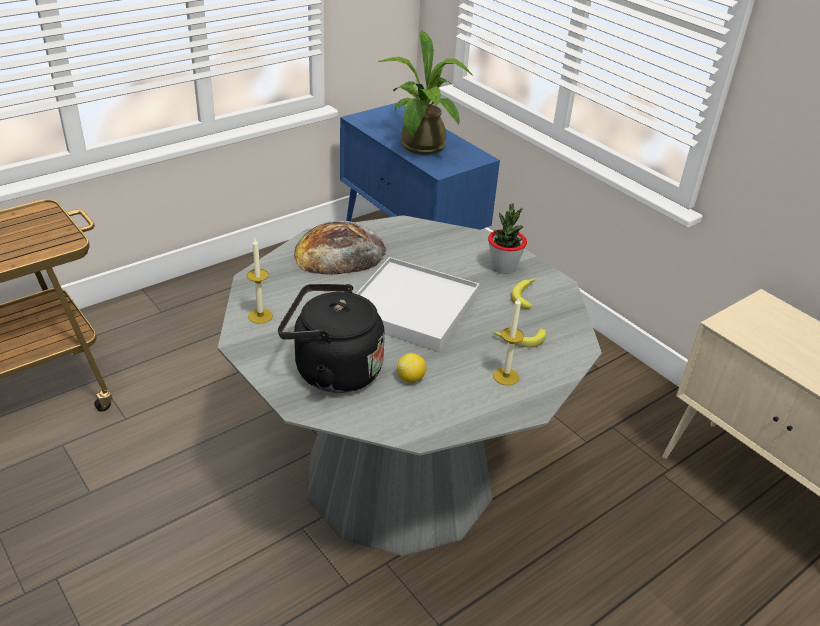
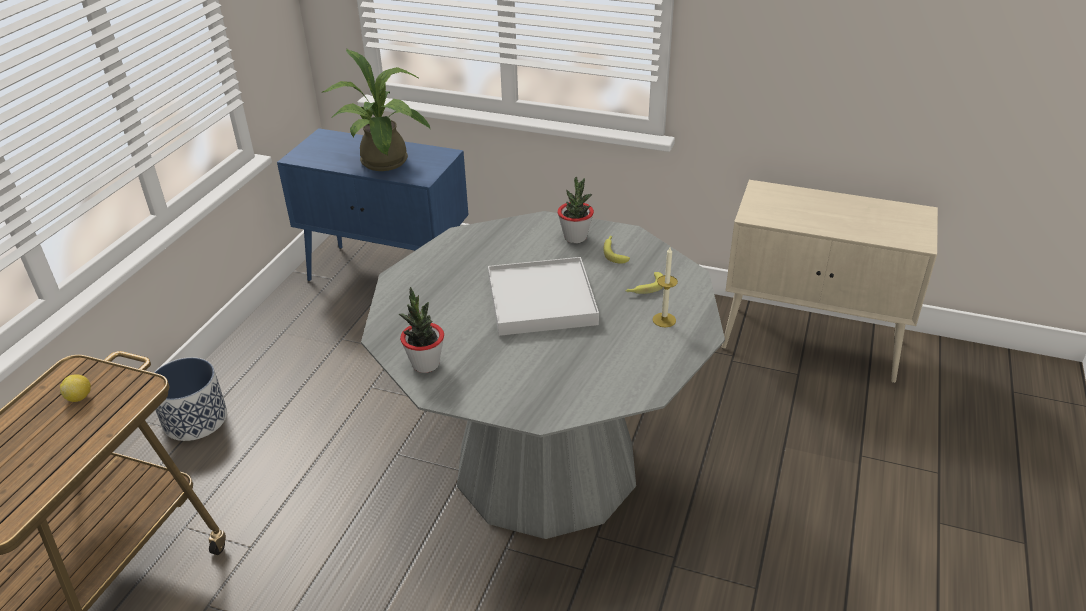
camera: 30 degrees left, 0 degrees up
candle [247,239,273,324] -> potted plant [399,287,444,373]
black kettle [278,284,385,393] -> none
bread [294,220,387,275] -> none
lemon [397,353,426,382] -> lemon moved to [60,374,91,402]
none -> planter [154,357,227,441]

